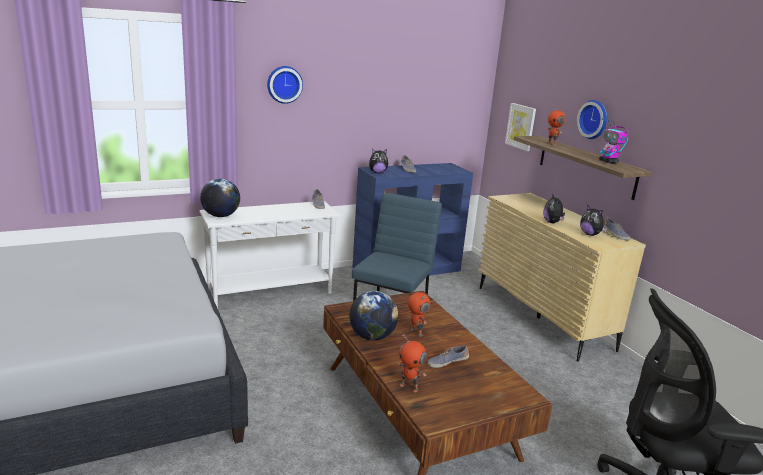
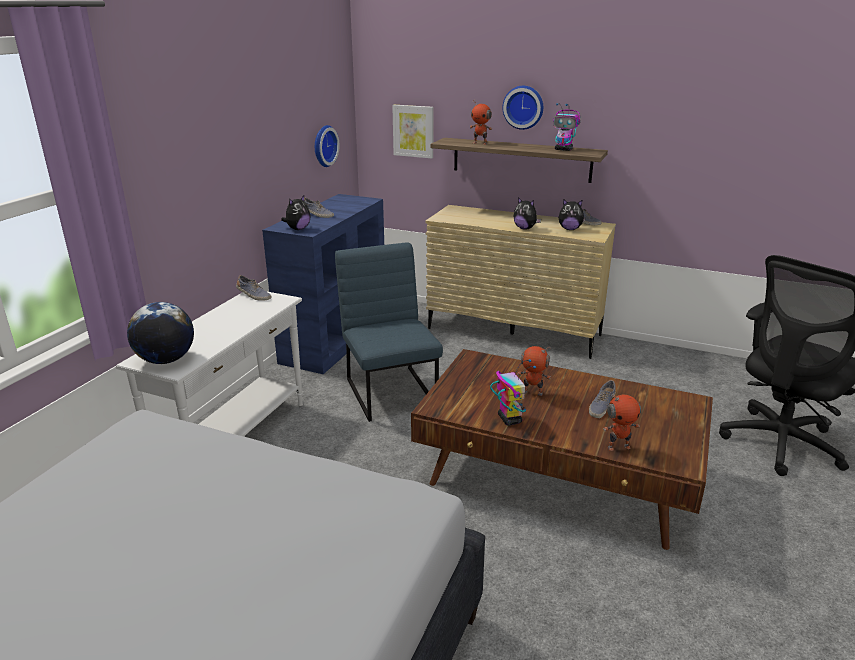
camera: 40 degrees left, 5 degrees up
wall clock [267,66,303,104] -> wall clock moved to [315,125,340,167]
globe [349,291,398,341] -> toy robot [490,359,536,425]

